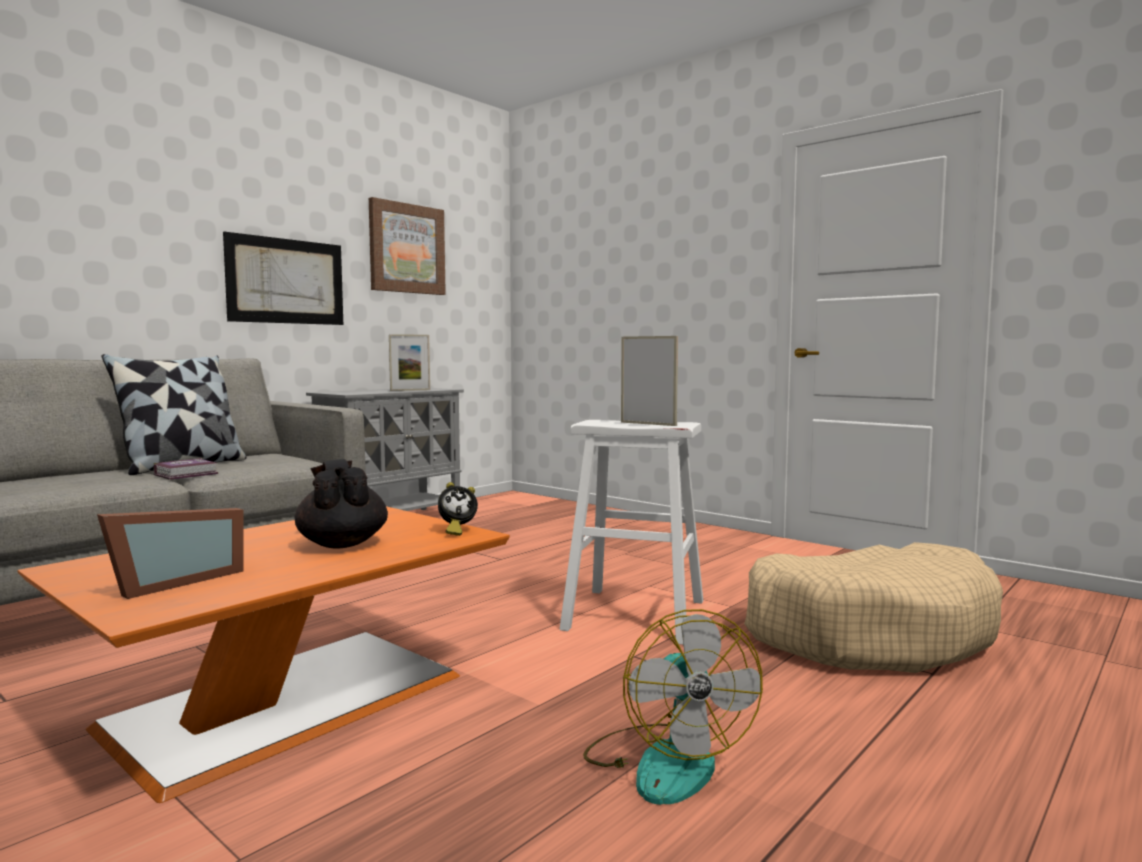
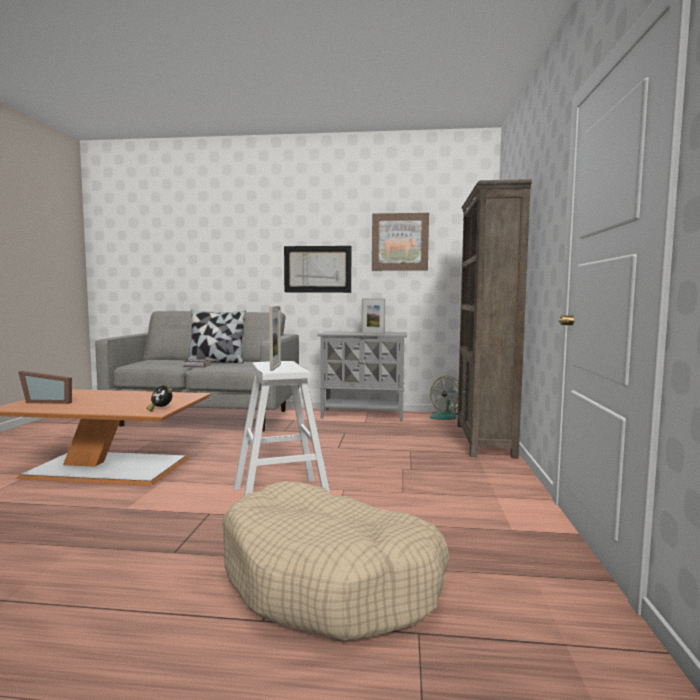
camera: 55 degrees right, 0 degrees up
black teapot [295,459,388,549] -> none
fan [583,609,763,805] -> fan moved to [430,376,459,420]
none -> brown bookcase [457,179,532,459]

